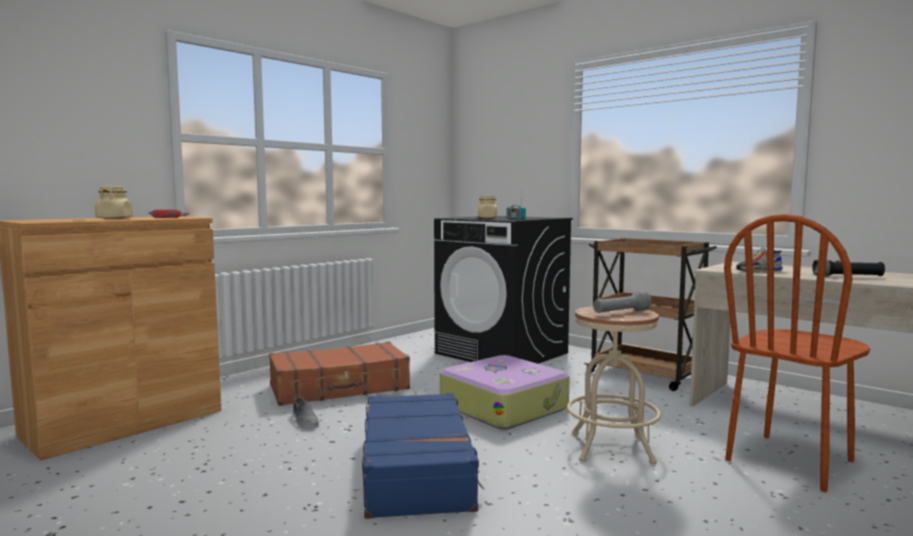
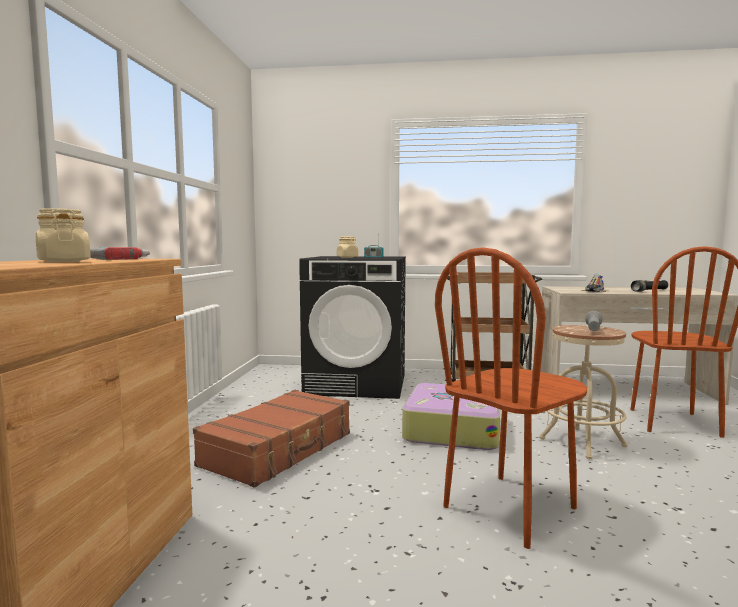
camera: 35 degrees left, 0 degrees up
grey shoe [293,397,319,429] -> none
blue suitcase [362,393,484,519] -> brown chair [435,247,587,549]

